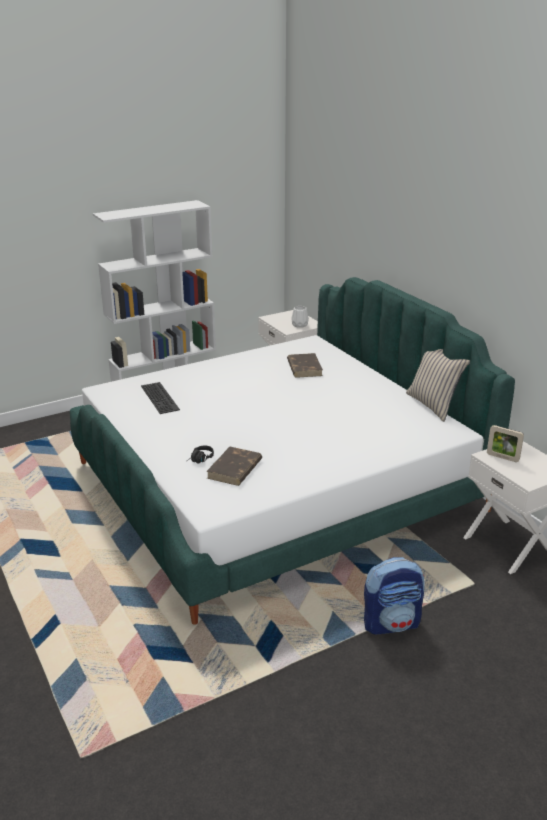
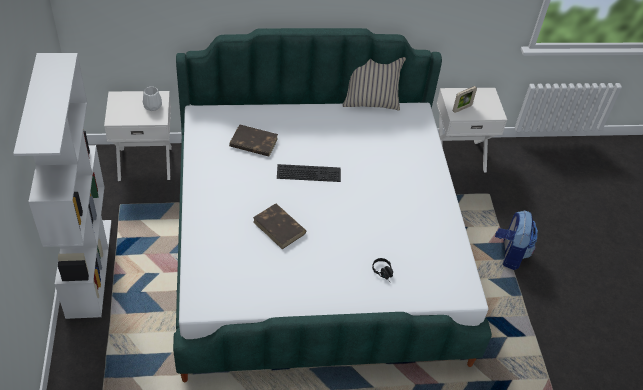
camera: 70 degrees left, 20 degrees up
keyboard [141,382,180,414] -> keyboard moved to [277,164,341,182]
brown book [206,447,262,486] -> brown book moved to [253,204,306,249]

